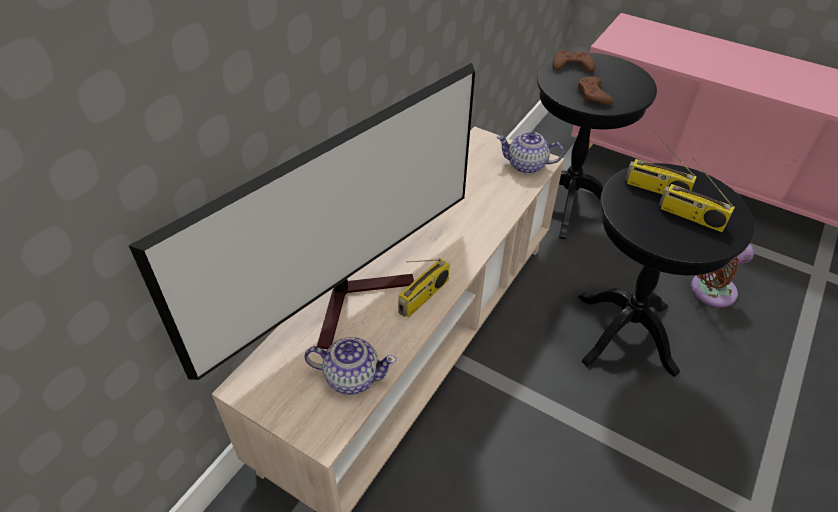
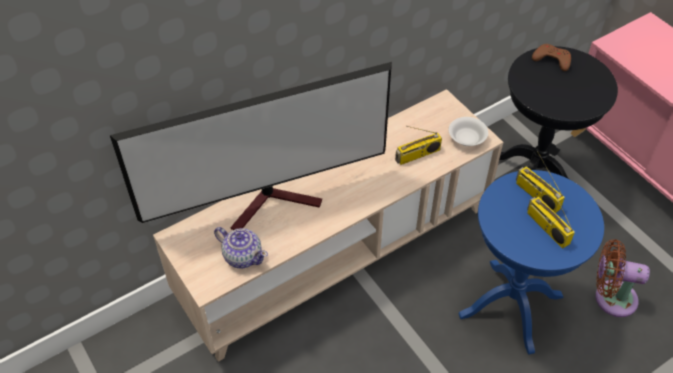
camera: 25 degrees right, 5 degrees up
radio [398,259,450,318] -> radio moved to [395,126,442,165]
teapot [497,132,564,174] -> white bowl [449,117,488,146]
brown game controller [578,76,614,105] -> none
black side table [578,163,754,377] -> blue side table [458,170,604,355]

